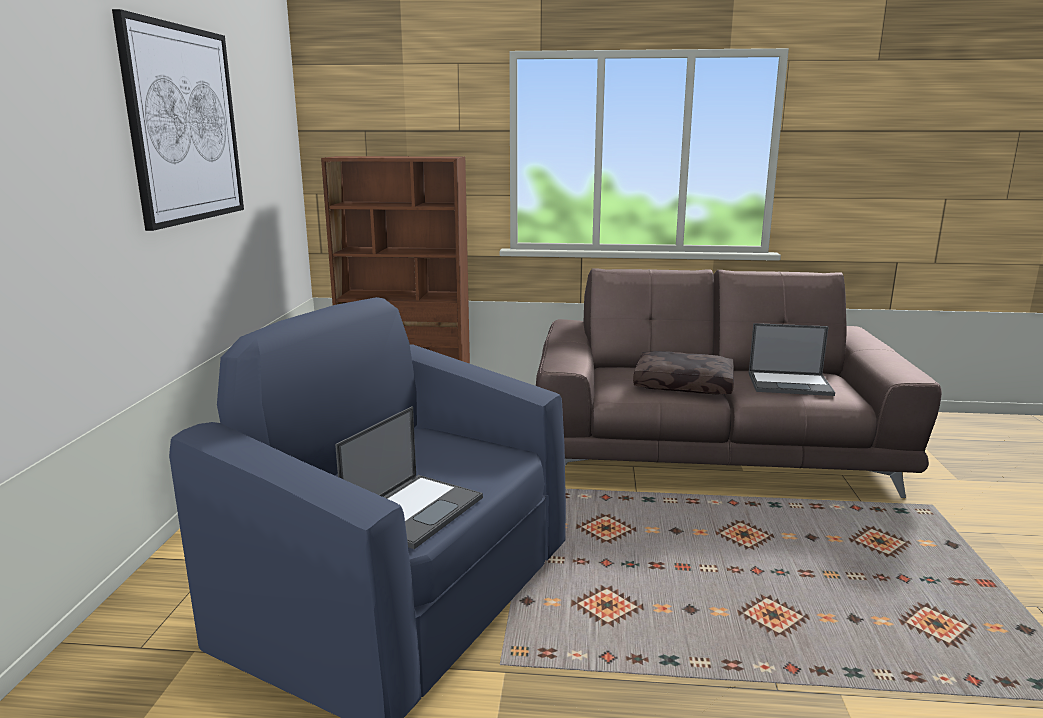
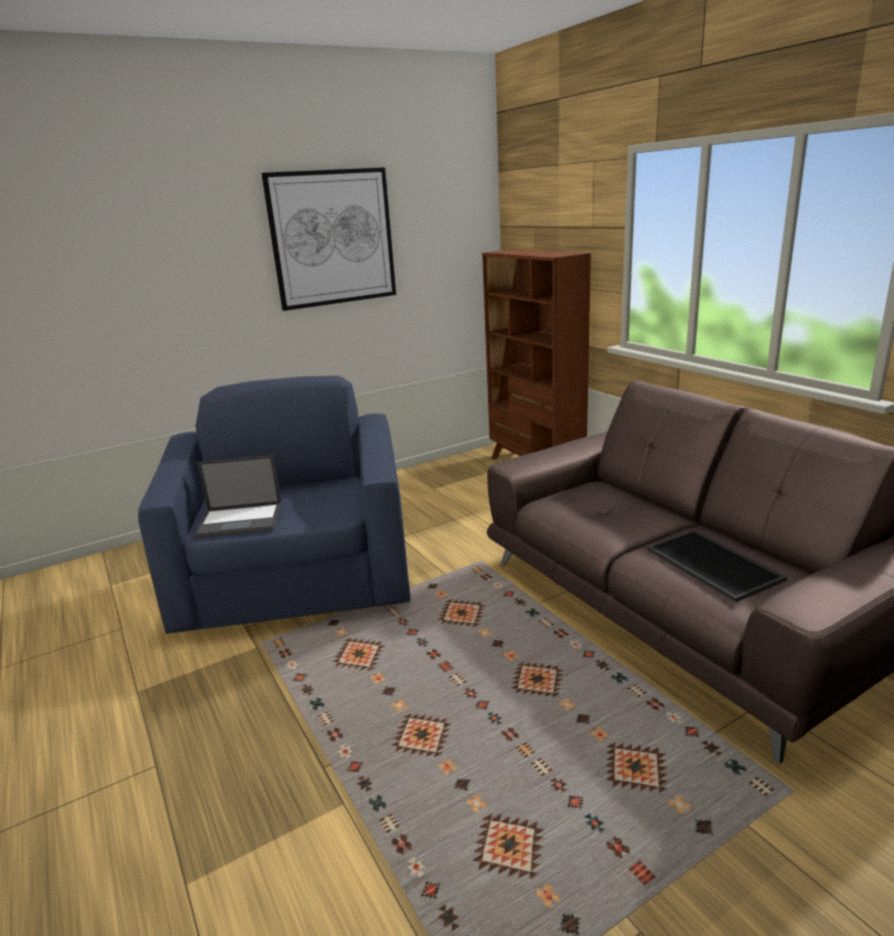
camera: 55 degrees right, 5 degrees up
brown pillow [633,351,734,395] -> none
laptop [749,323,835,396] -> tray [647,529,787,602]

